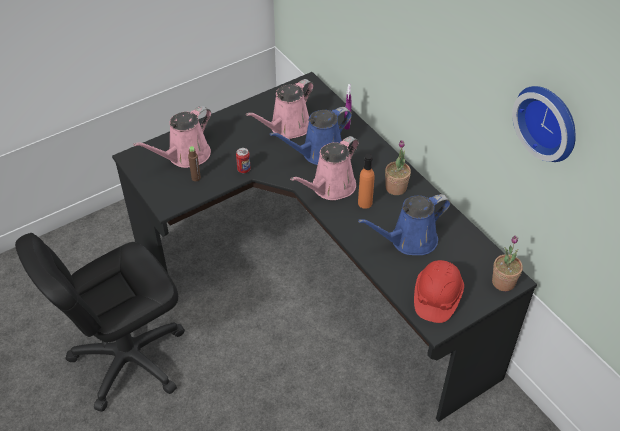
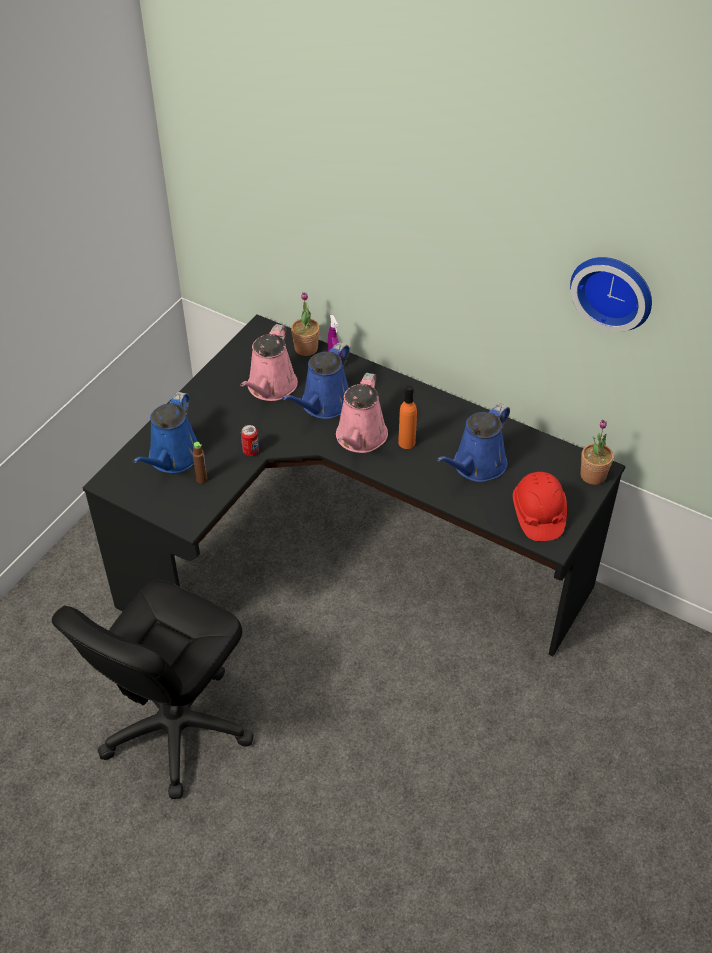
camera: 25 degrees left, 0 degrees up
pink watering can [133,106,211,168] -> blue watering can [133,392,198,473]
potted plant [385,140,411,195] -> potted plant moved to [291,292,320,356]

